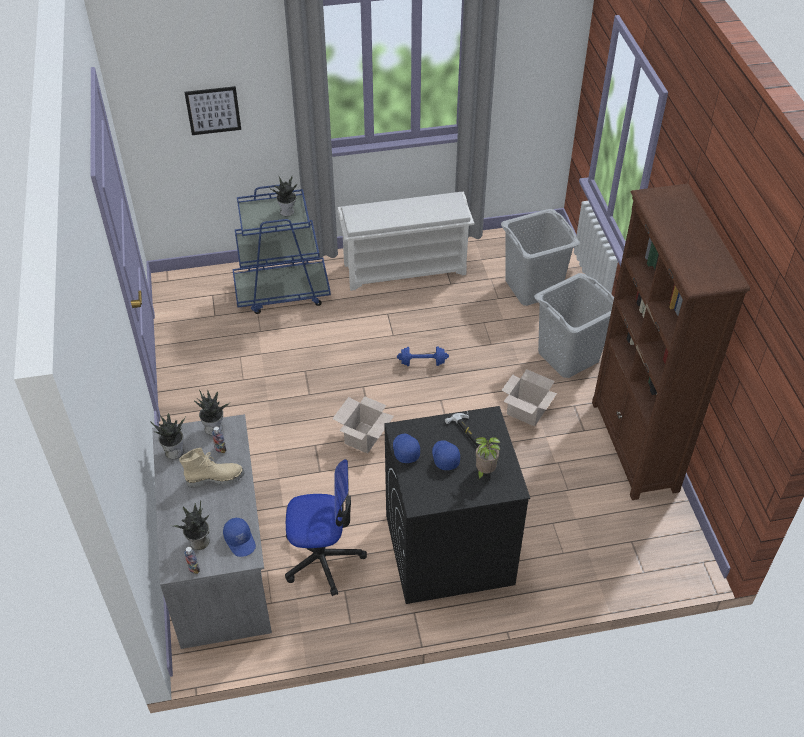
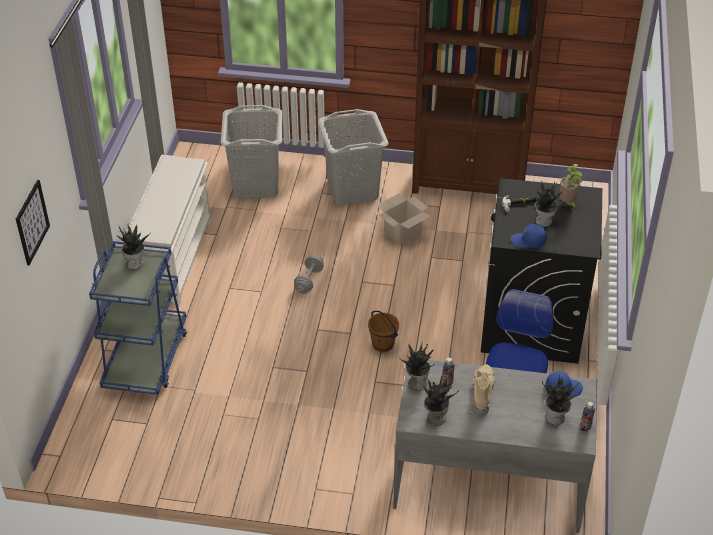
camera: 70 degrees left, 5 degrees down
cardboard box [332,396,394,454] -> brown bucket [368,311,399,352]
blue dumbbell [397,346,449,366] -> grey dumbbell [294,254,324,294]
blue cap [432,440,460,470] -> potted plant [530,180,563,227]

